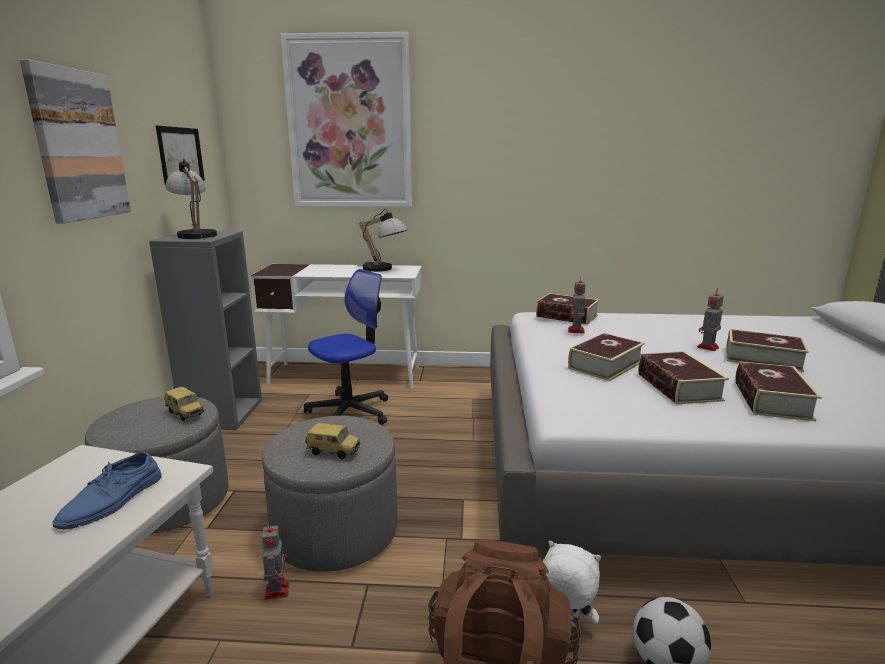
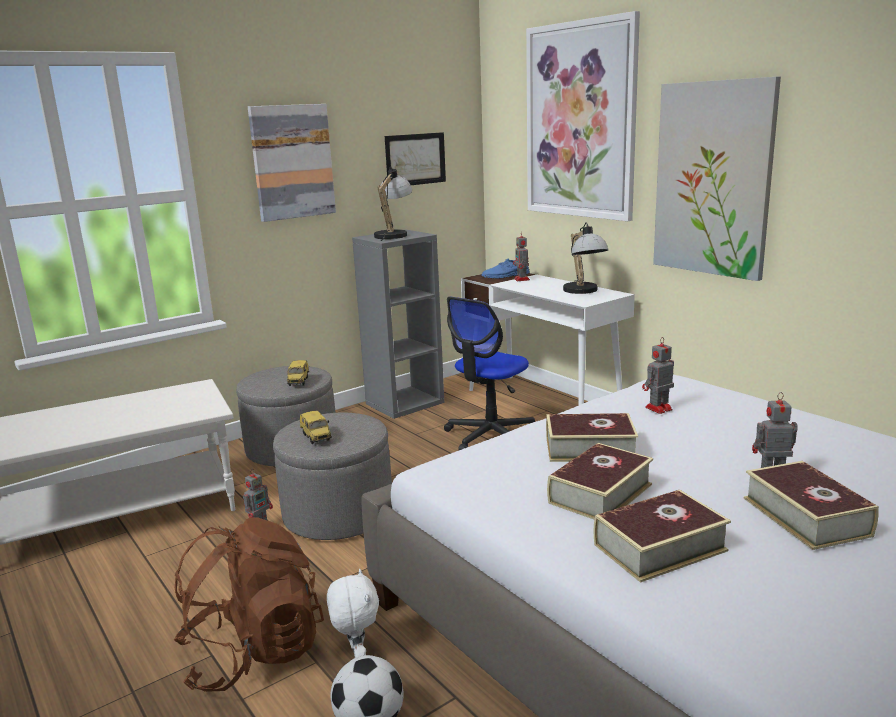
camera: 50 degrees right, 0 degrees up
blue shoe [53,452,162,529] -> blue shoe moved to [481,258,530,278]
office chair [304,269,388,425] -> office chair turned 120 degrees clockwise [444,297,535,450]
book [536,293,599,325] -> none
none -> toy robot [513,231,530,281]
none -> picture [653,77,781,281]

